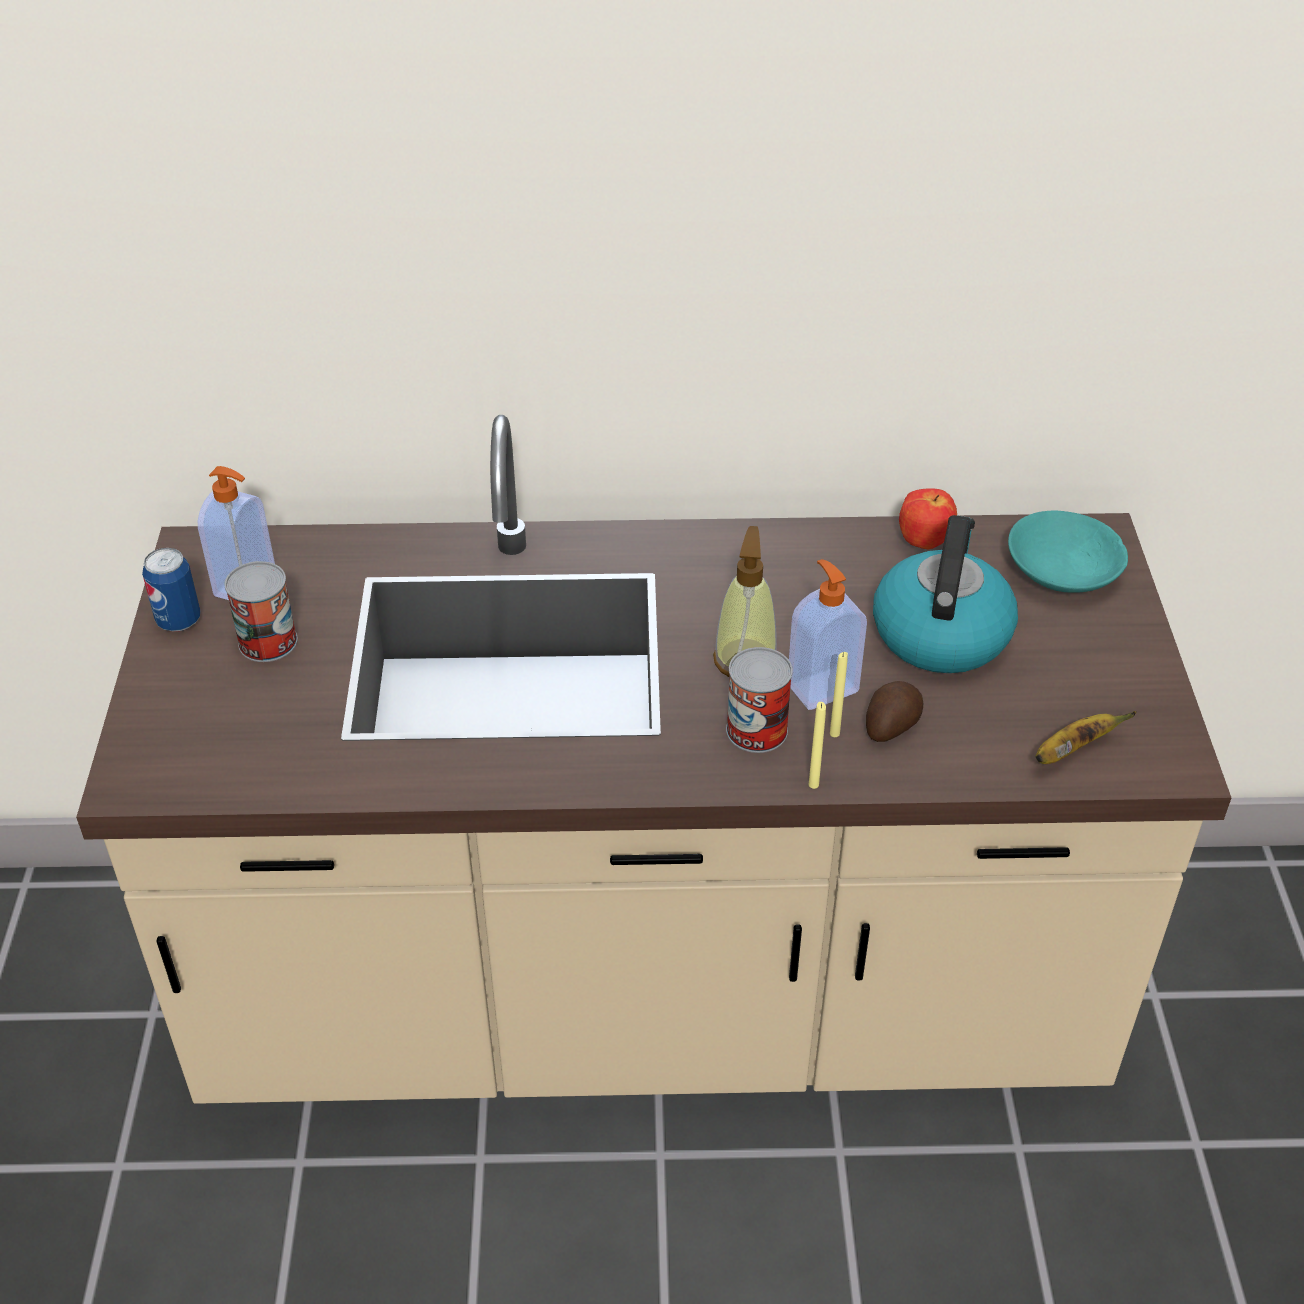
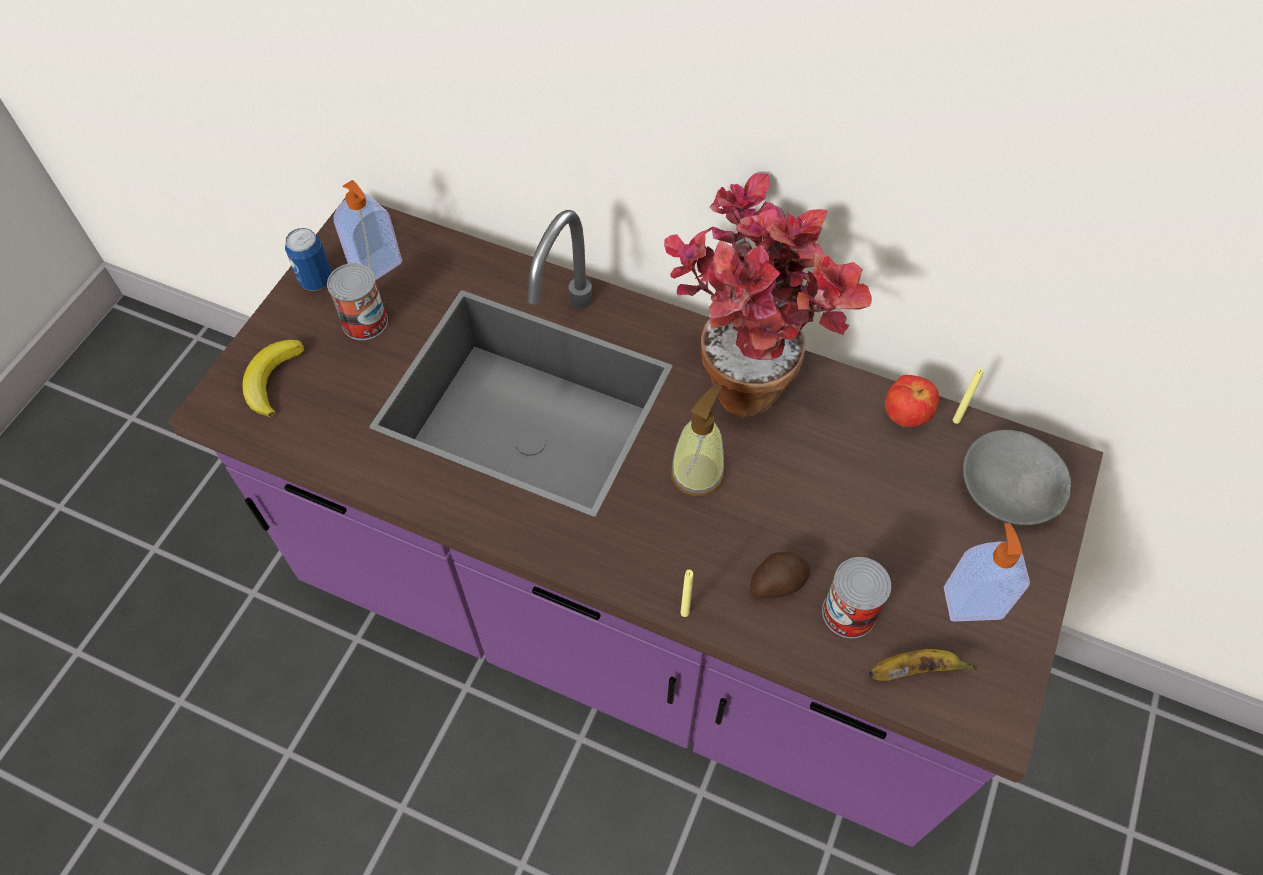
camera: 25 degrees right, 15 degrees up
beige counter [76,415,1231,1104] -> purple counter [168,198,1103,847]
can [726,647,793,753] -> can moved to [822,557,891,638]
soap dispenser [789,559,867,710] -> soap dispenser moved to [944,523,1030,621]
yellow candle [830,652,848,737] -> yellow candle moved to [953,369,984,424]
kettle [873,515,1018,673] -> none
turquoise bowl [1008,511,1128,593] -> grey bowl [963,430,1071,525]
none -> banana [242,340,305,417]
none -> potted plant [664,173,872,418]

